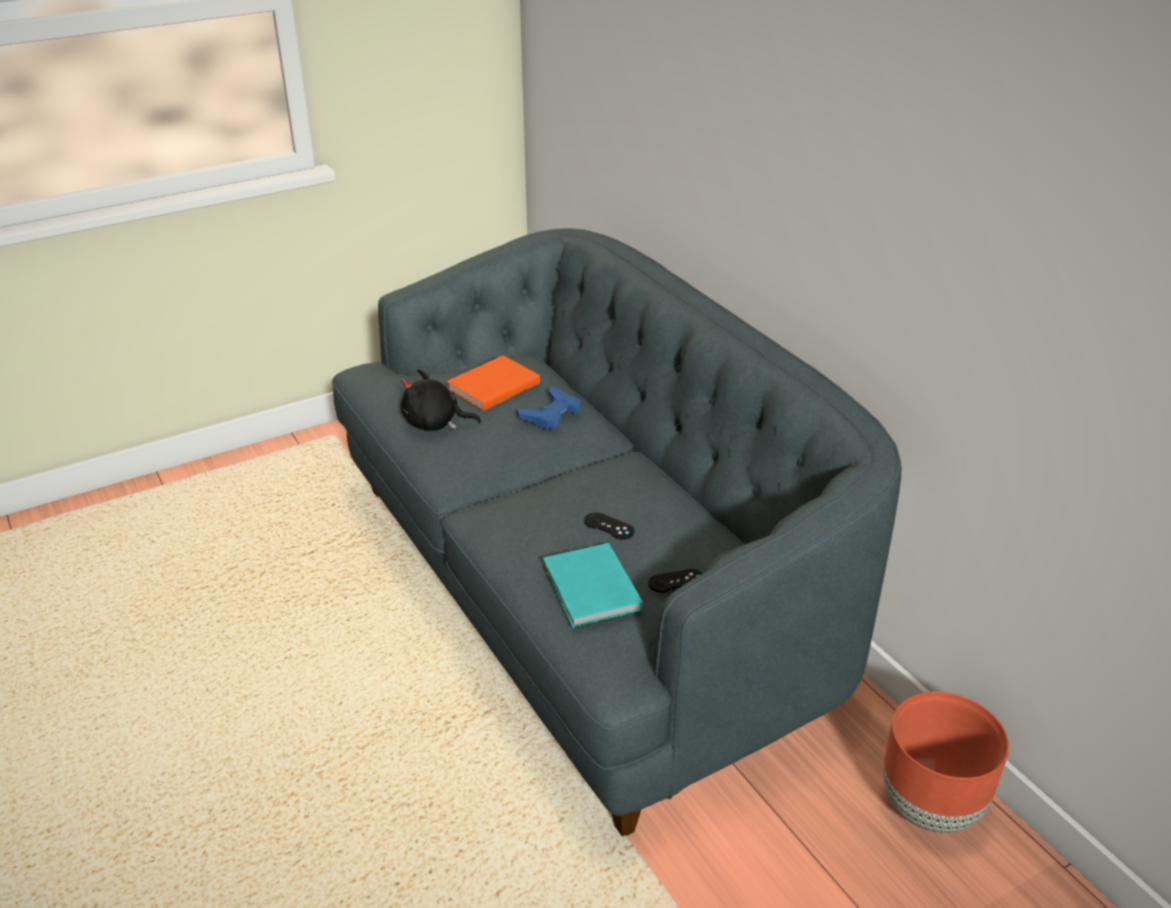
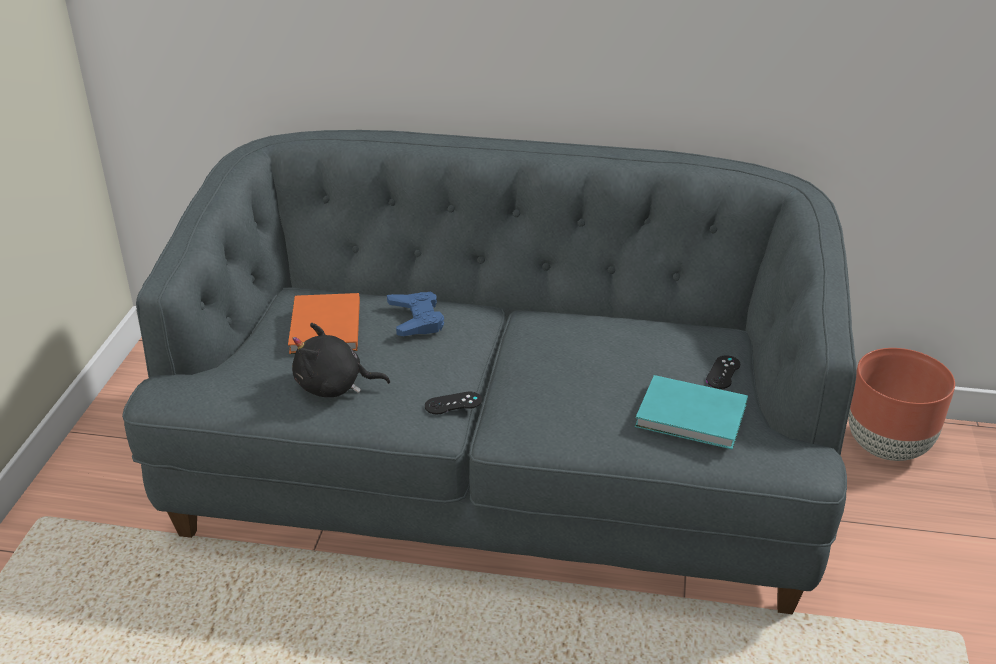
camera: 50 degrees left, 0 degrees up
black plush toy [401,369,481,431] -> black plush toy turned 45 degrees clockwise [292,323,390,397]
black game controller [584,513,634,540] -> black game controller moved to [425,391,482,414]

